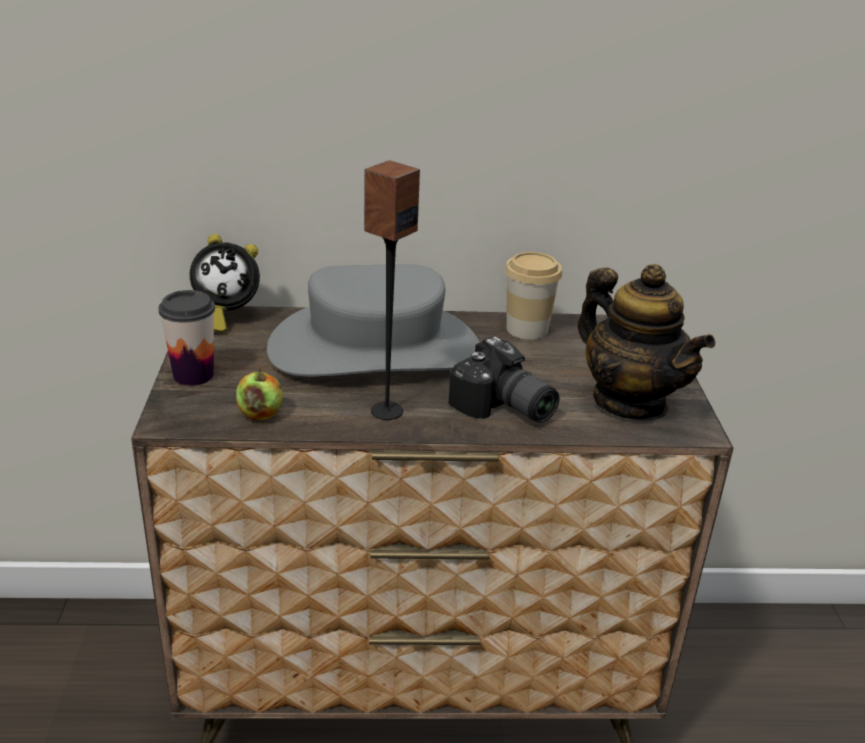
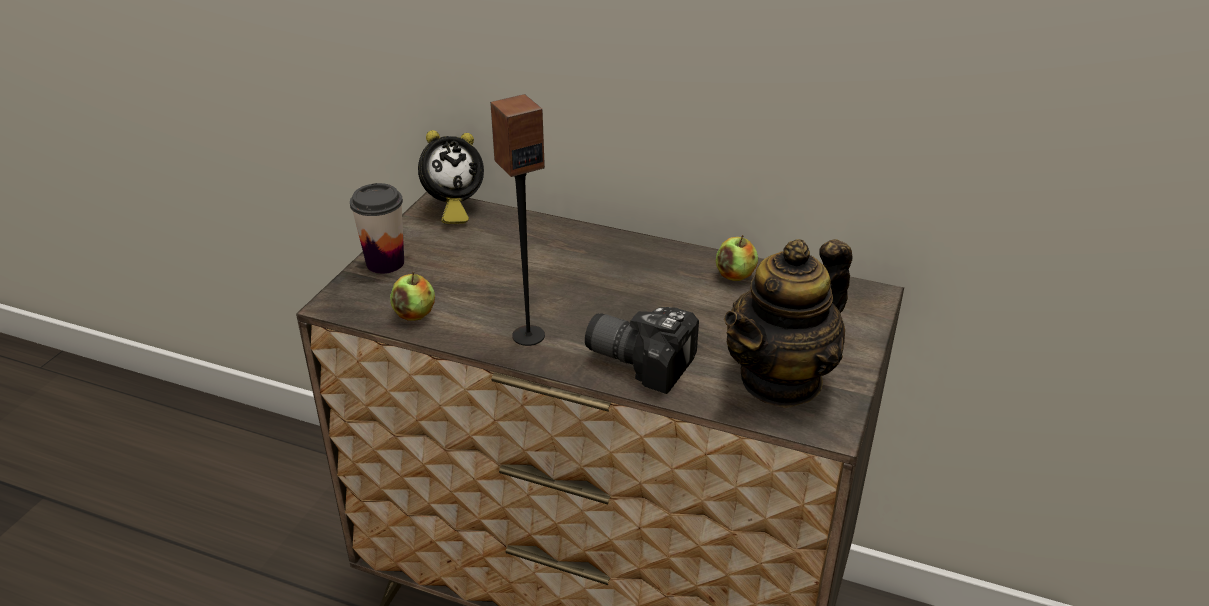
camera: 25 degrees right, 5 degrees up
alarm clock [190,234,260,333] -> alarm clock turned 45 degrees counterclockwise [418,130,484,224]
grey hat [267,264,480,377] -> none
camera [449,336,560,422] -> camera turned 135 degrees clockwise [585,307,699,394]
cup [505,252,562,340] -> apple [716,235,758,281]
teapot [578,264,715,420] -> teapot turned 60 degrees clockwise [724,239,853,408]

